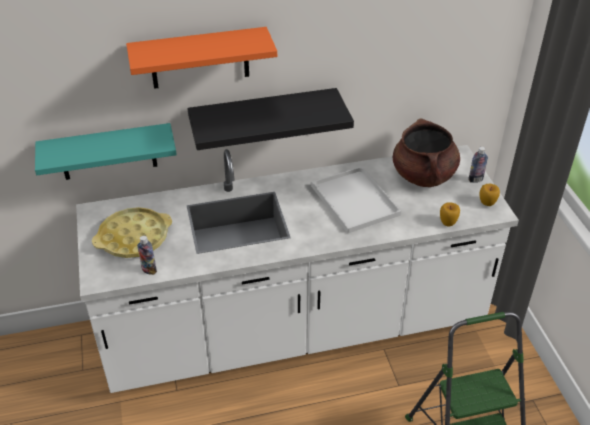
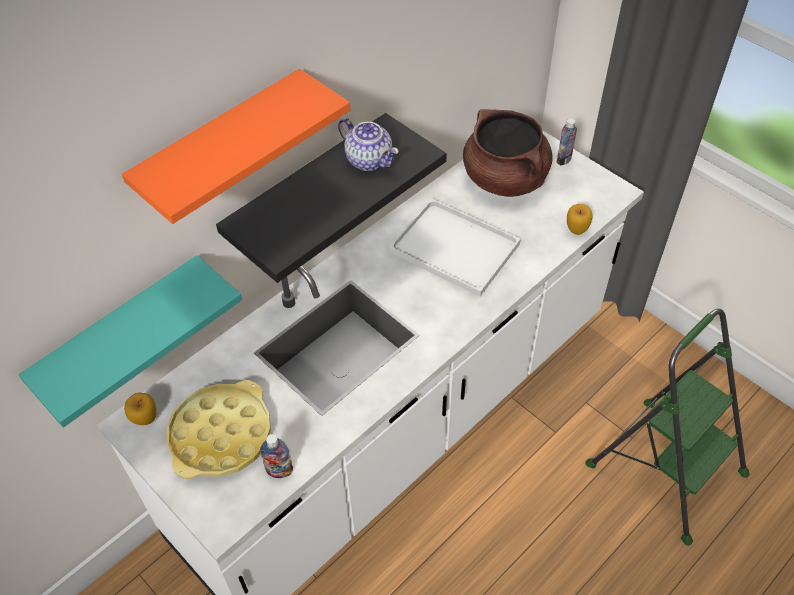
camera: 30 degrees left, 10 degrees up
apple [480,183,500,206] -> apple moved to [124,393,156,425]
none -> teapot [338,118,399,171]

